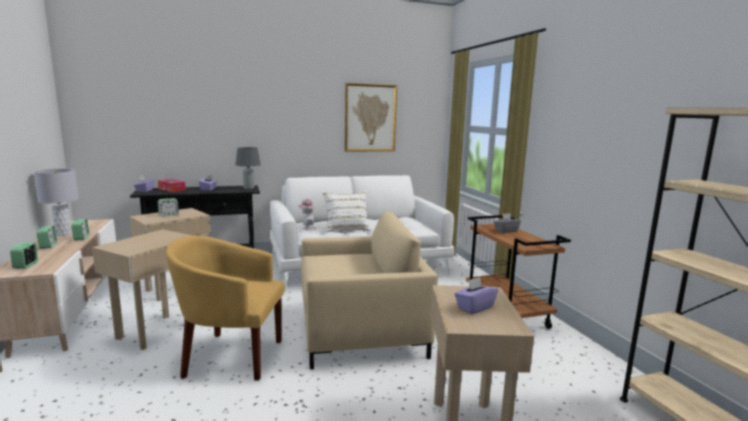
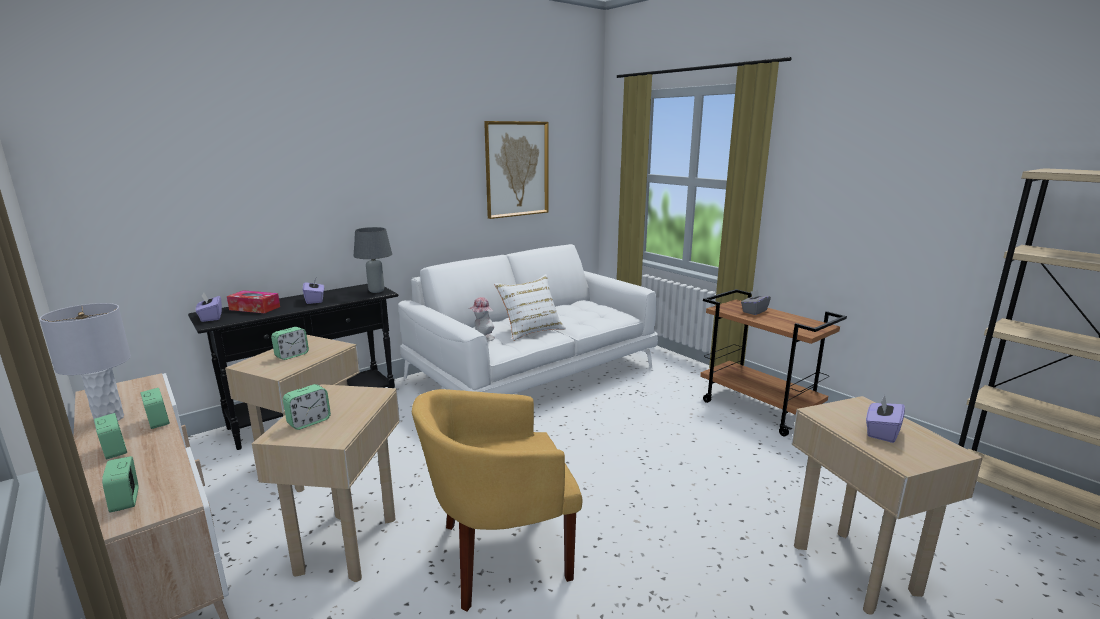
camera: 20 degrees left, 5 degrees up
beige armchair [301,212,438,369] -> none
none -> alarm clock [283,384,331,430]

